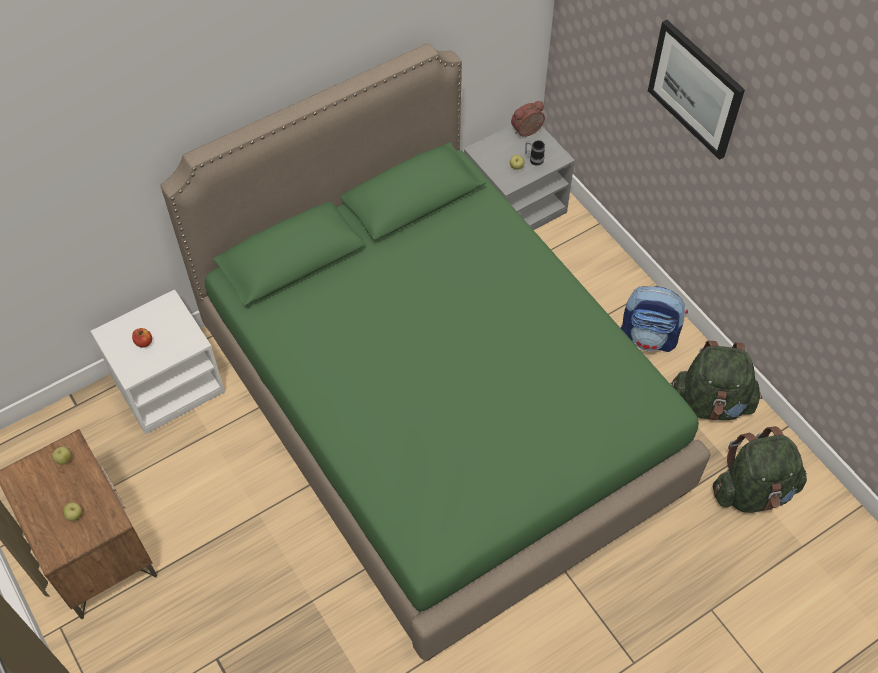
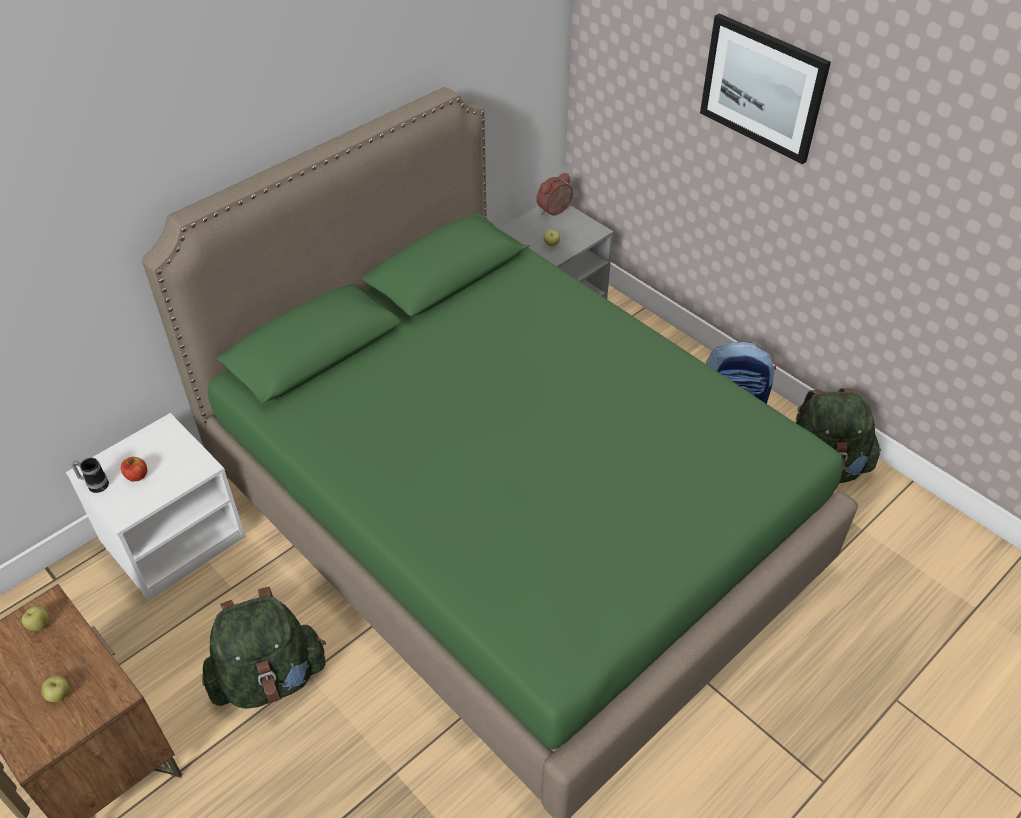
camera: 10 degrees left, 10 degrees down
mug [525,140,545,166] -> mug moved to [72,458,109,493]
green backpack [713,426,807,513] -> green backpack moved to [202,587,326,709]

